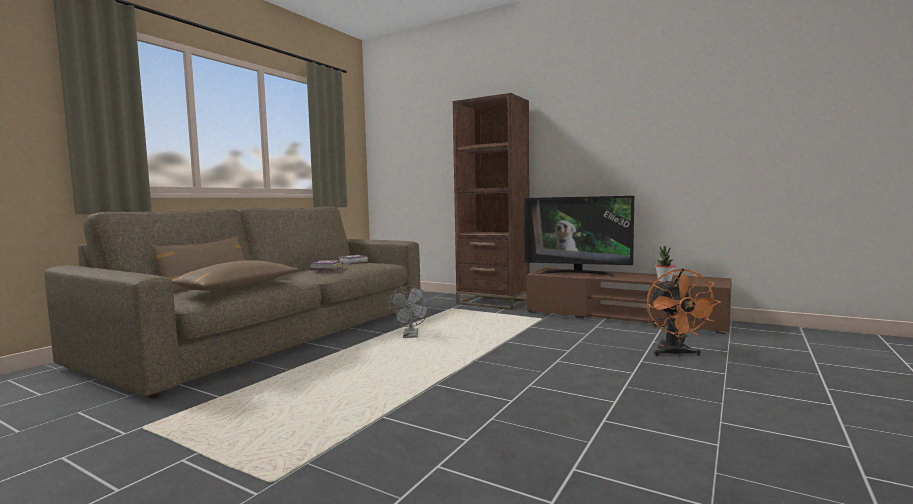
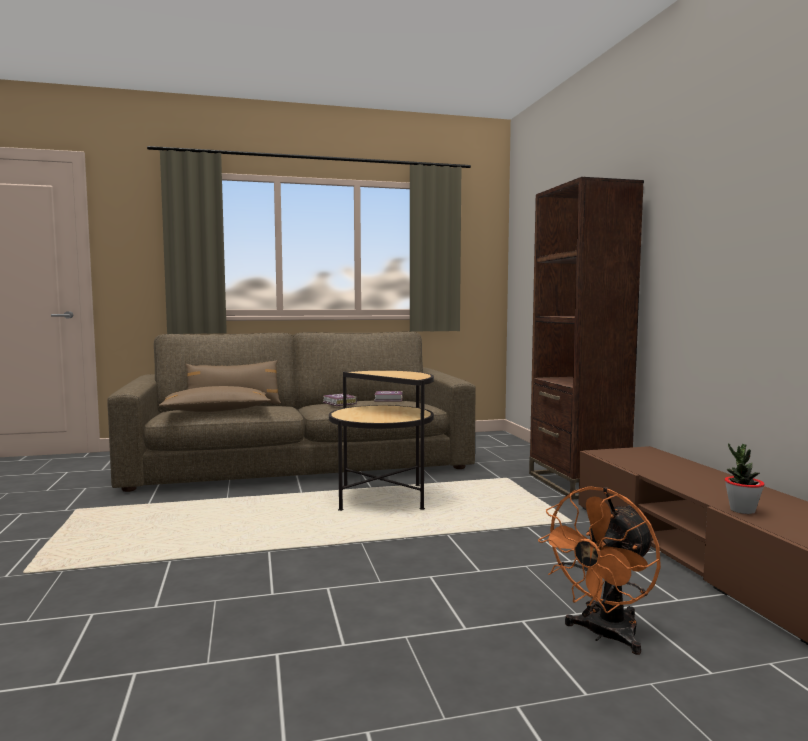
camera: 45 degrees right, 0 degrees up
grey fan [388,285,430,338] -> side table [329,370,434,511]
television [524,196,634,277] -> none

